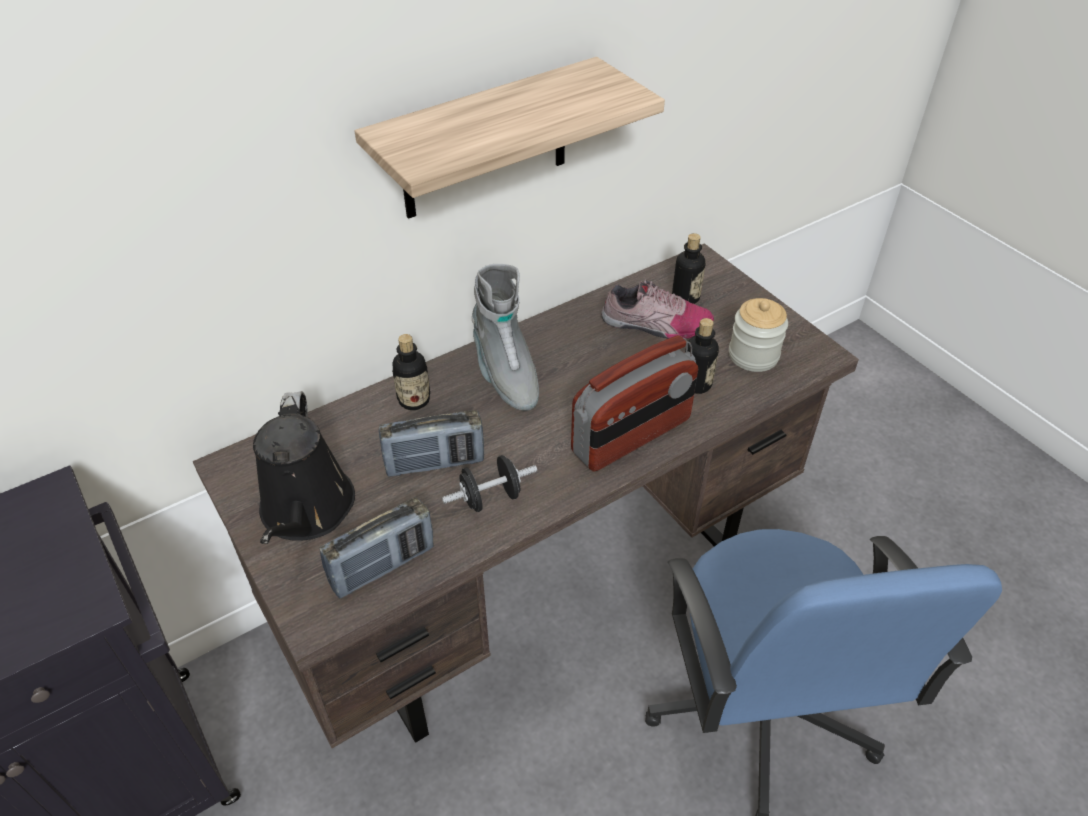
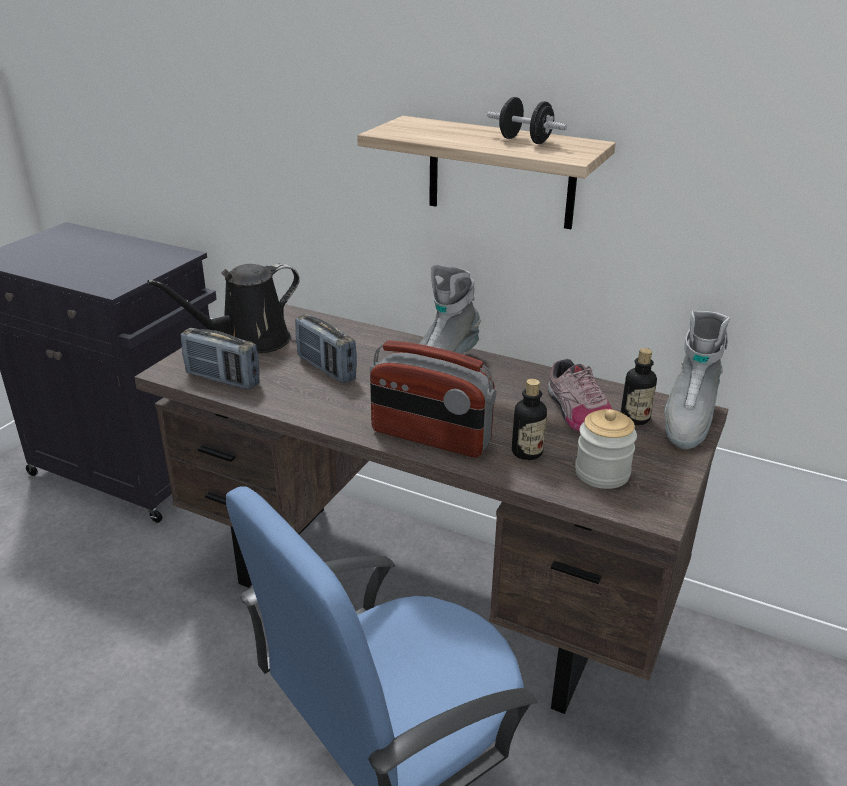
camera: 60 degrees right, 15 degrees down
bottle [392,334,430,410] -> none
black dumbbell [442,455,537,512] -> black dumbbell moved to [487,97,567,144]
none -> grey boot [665,310,730,449]

